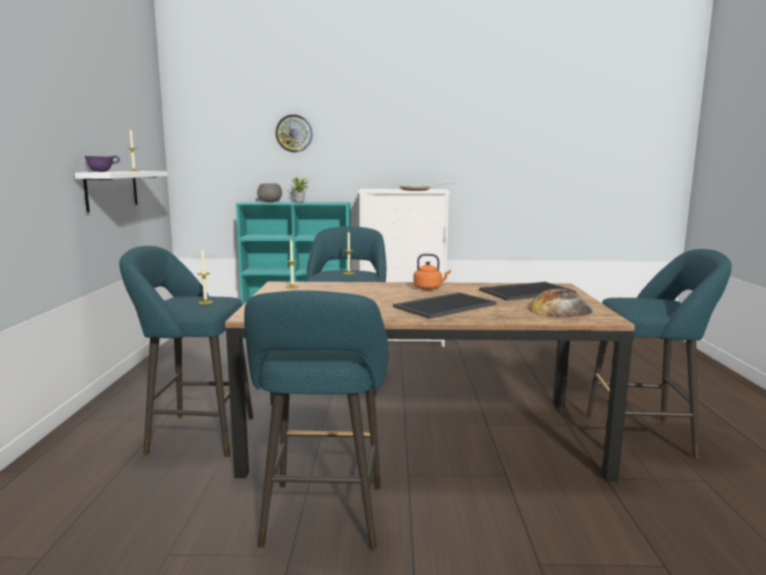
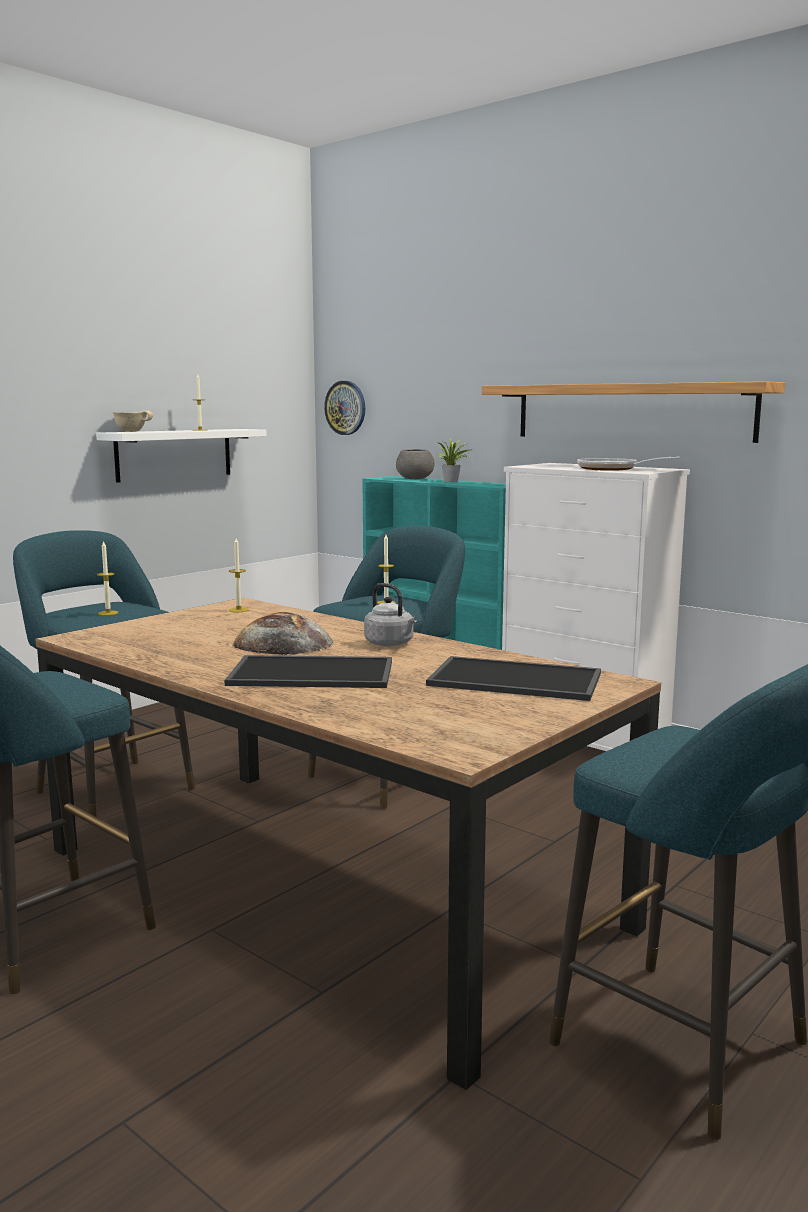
camera: 40 degrees right, 0 degrees up
purple bowl [84,155,120,172] -> beige bowl [113,411,153,432]
wall clock [275,114,312,152] -> wall clock moved to [324,381,365,435]
orange kettle [413,254,451,290] -> grey kettle [364,583,417,646]
bread [527,289,592,317] -> bread moved to [233,612,334,655]
none -> shelf [482,381,785,443]

